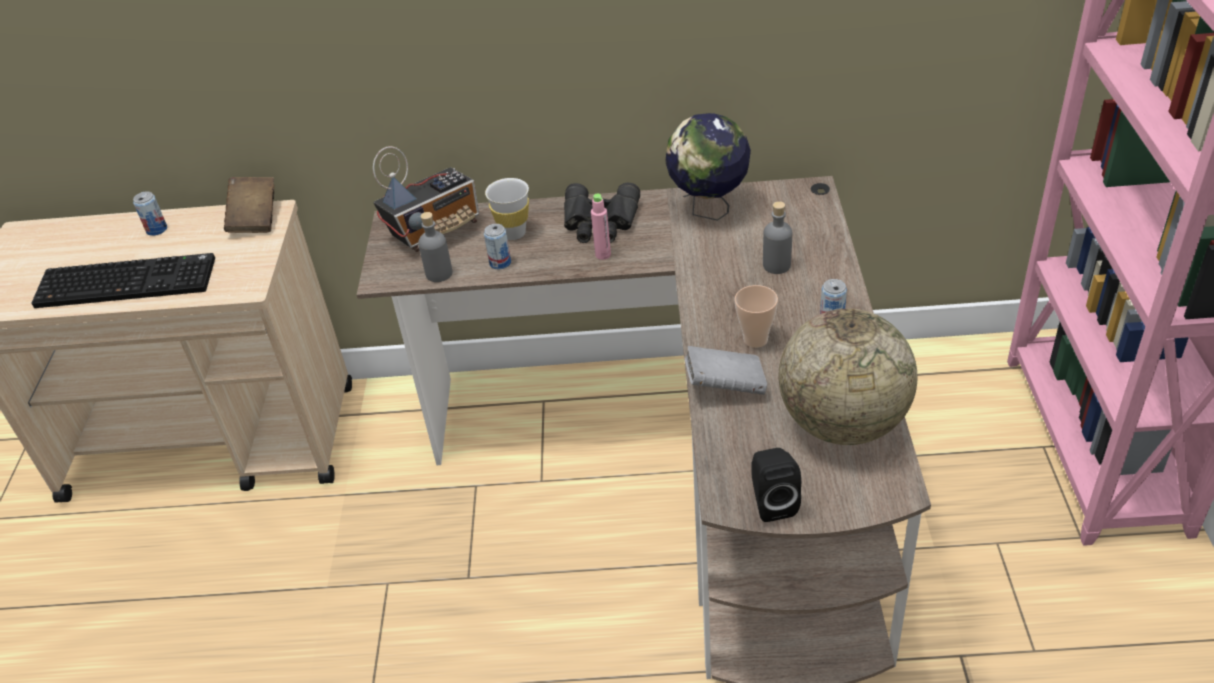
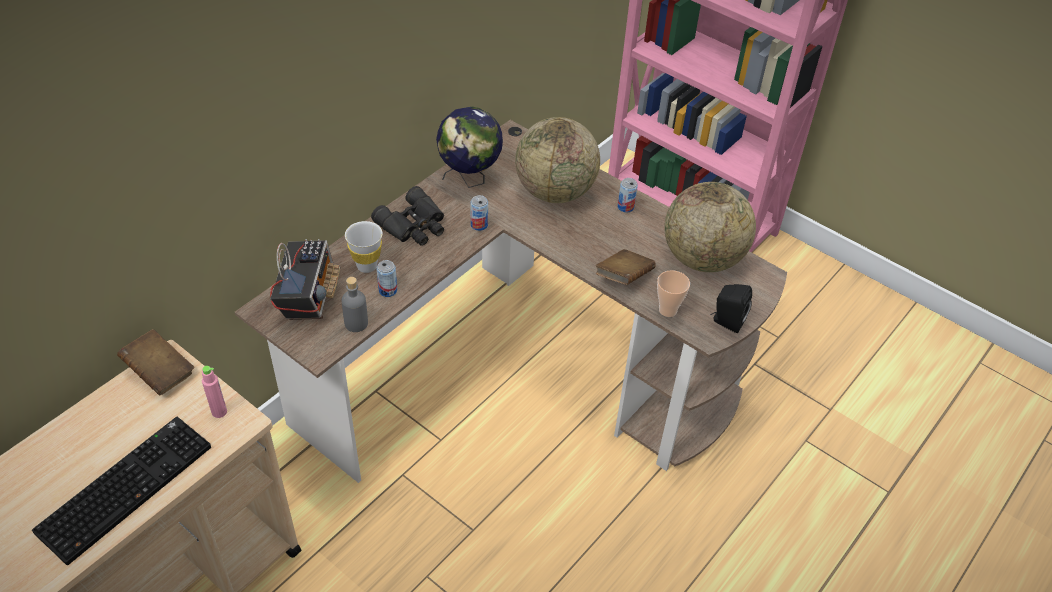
camera: 55 degrees left, 5 degrees up
can [133,192,167,236] -> can moved to [471,195,488,231]
pink bottle [591,193,611,260] -> pink bottle moved to [202,366,227,418]
grey book [684,346,767,395] -> brown book [596,249,656,285]
cup [735,285,778,348] -> cup moved to [657,270,690,317]
grey bottle [763,201,792,274] -> globe [515,117,600,203]

